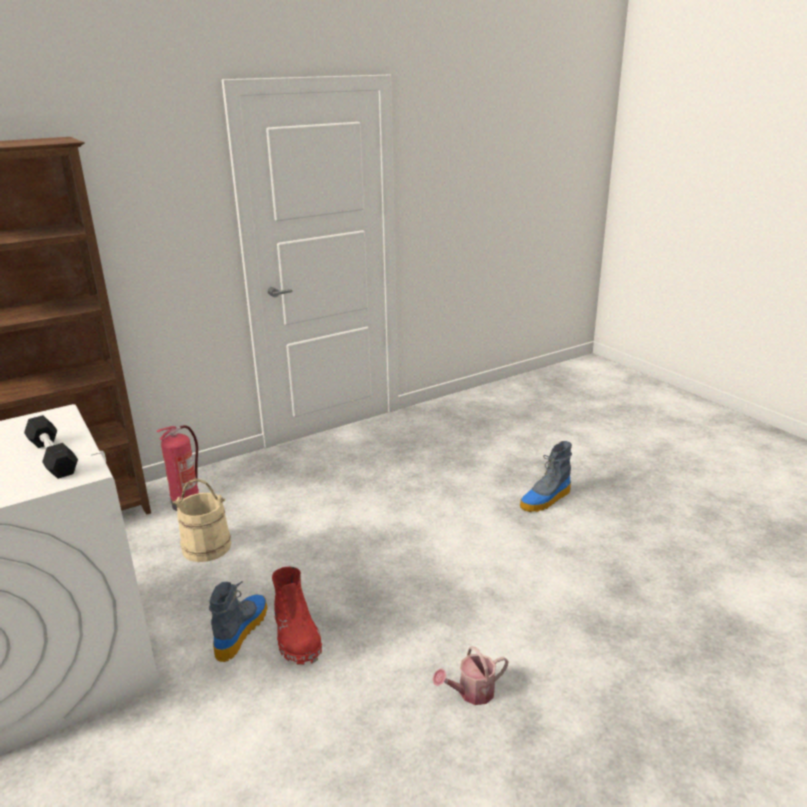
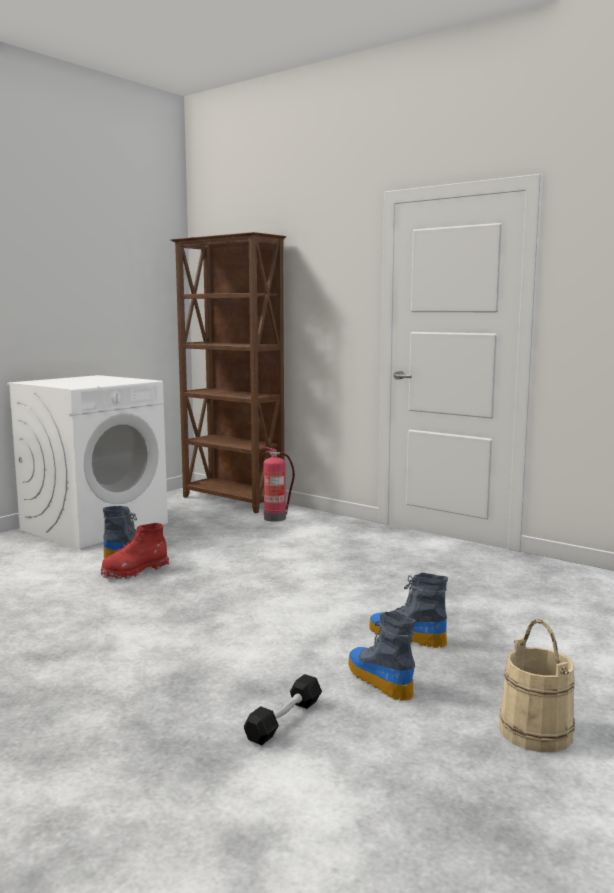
camera: 70 degrees right, 15 degrees down
black dumbbell [24,415,78,479] -> black dumbbell moved to [244,674,322,745]
beige bucket [172,479,231,562] -> beige bucket moved to [499,619,575,752]
watering can [433,646,509,705] -> none
none -> boot [348,611,416,701]

